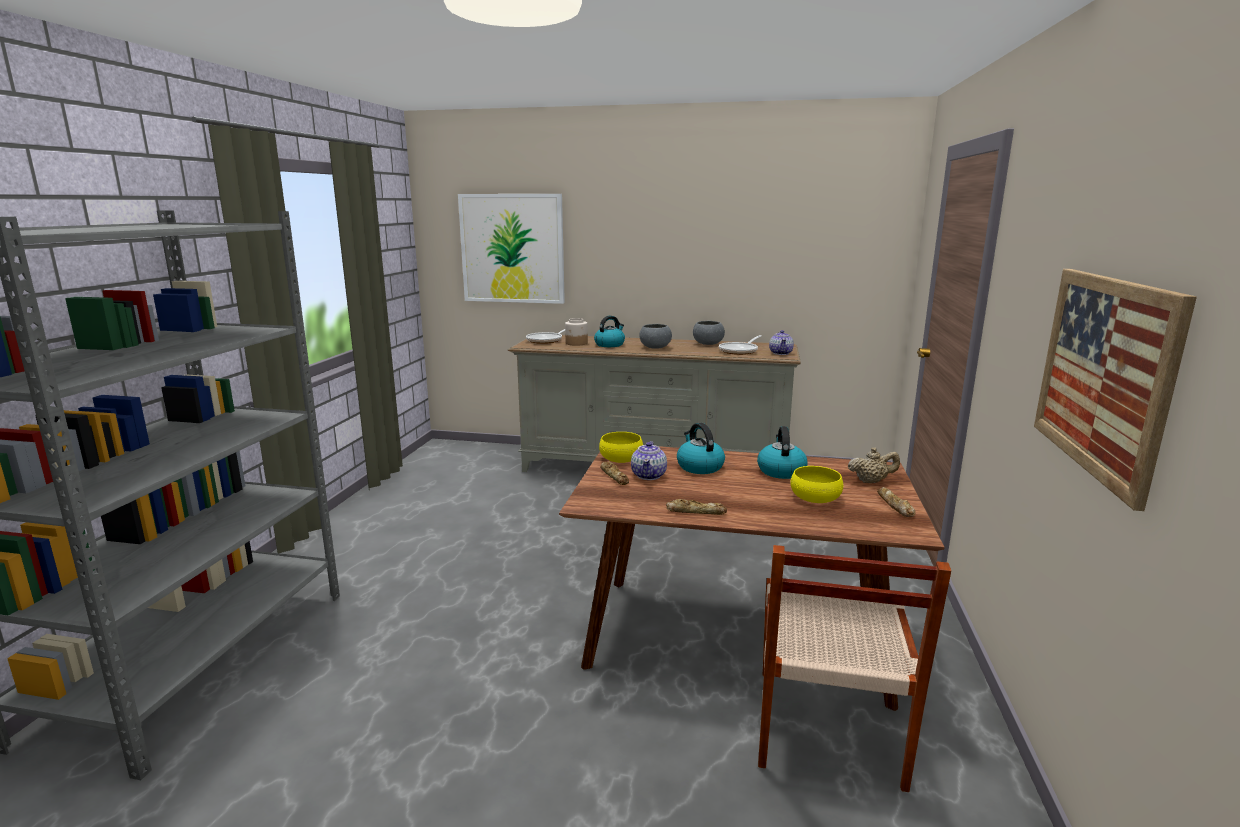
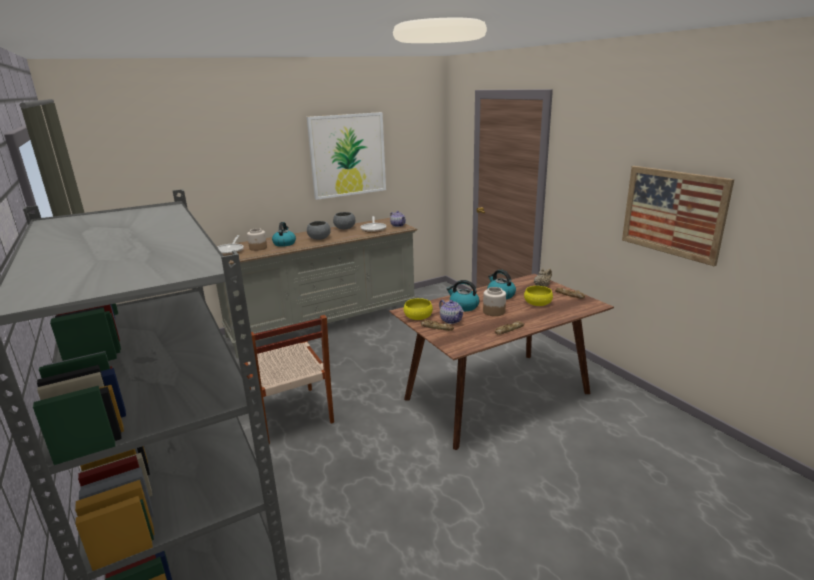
camera: 40 degrees left, 5 degrees up
picture [458,194,565,304] -> picture moved to [307,112,386,200]
chair [758,545,951,792] -> chair moved to [244,315,334,444]
none -> jar [483,287,506,316]

